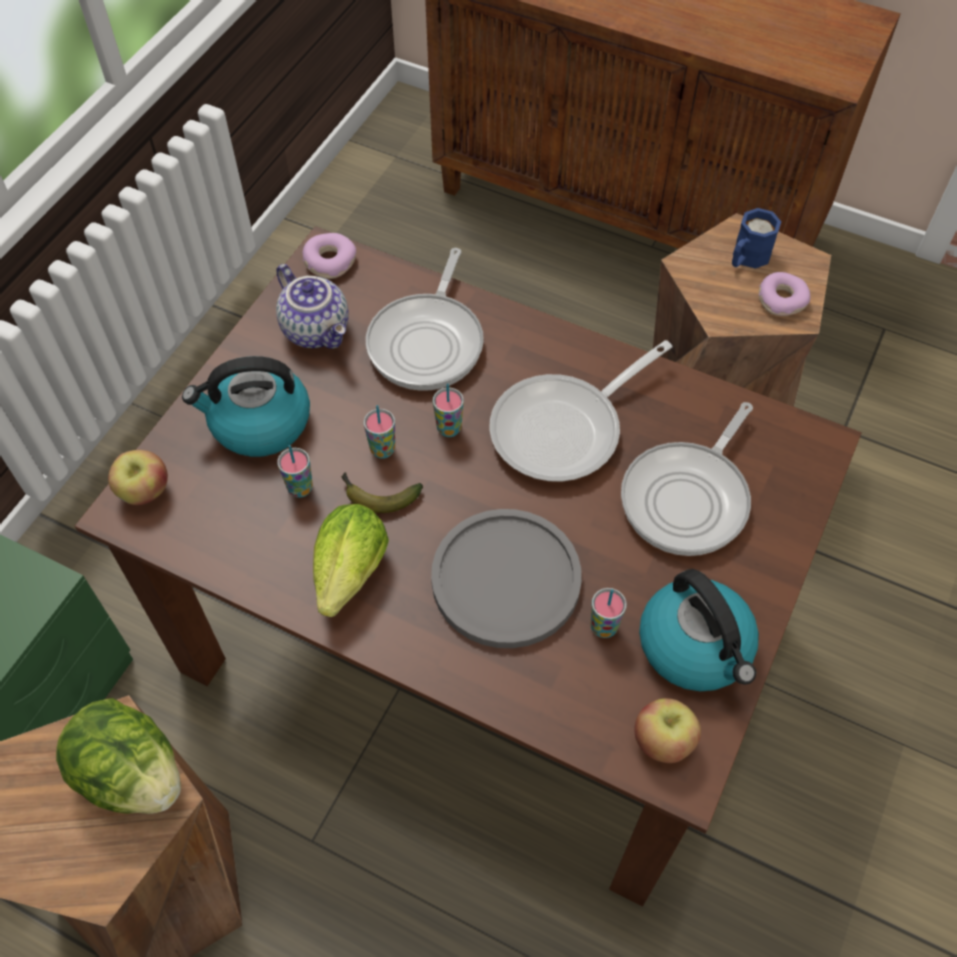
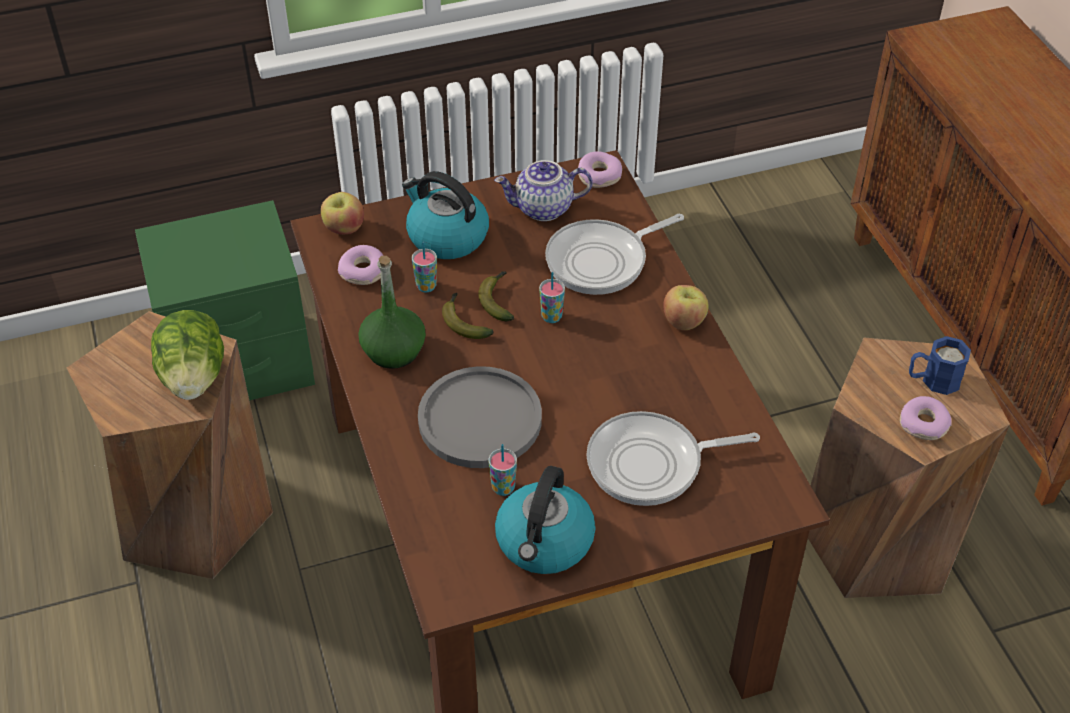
camera: 45 degrees right, 10 degrees down
teapot [276,264,349,349] -> teapot turned 75 degrees clockwise [494,160,593,221]
lettuce [313,504,389,617] -> green bottle [358,256,426,369]
cup [364,405,395,459] -> banana [479,271,514,321]
frying pan [490,340,672,481] -> none
apple [634,698,701,763] -> apple moved to [663,285,709,330]
none -> donut [338,245,383,285]

